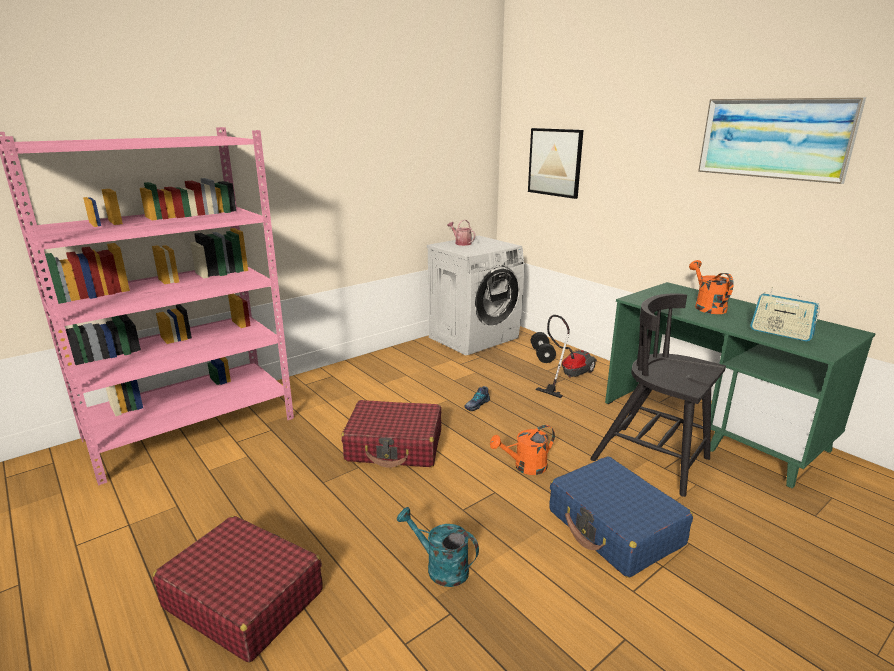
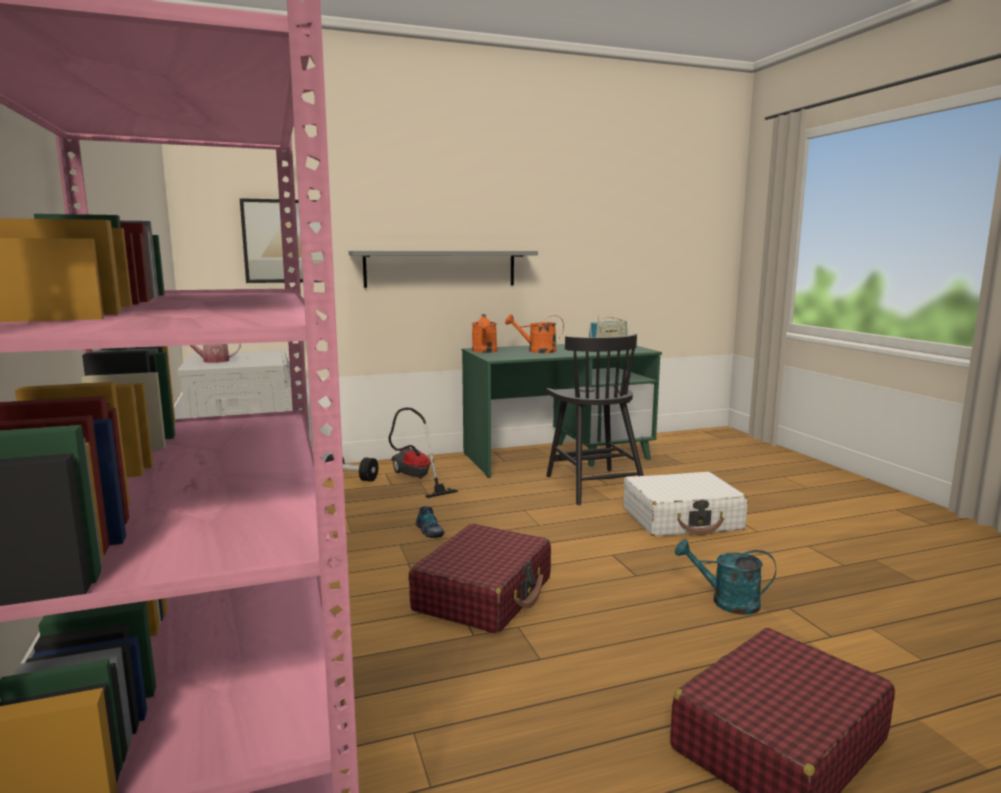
camera: 70 degrees left, 10 degrees down
turquoise watering can [397,507,479,587] -> turquoise watering can turned 60 degrees clockwise [675,539,776,615]
orange watering can [490,425,555,475] -> orange watering can moved to [472,314,497,353]
blue suitcase [549,456,693,578] -> white suitcase [624,472,747,536]
black chair [590,294,726,497] -> black chair turned 75 degrees counterclockwise [546,334,644,505]
picture [698,97,866,184] -> none
none -> grey shelf [349,251,538,288]

